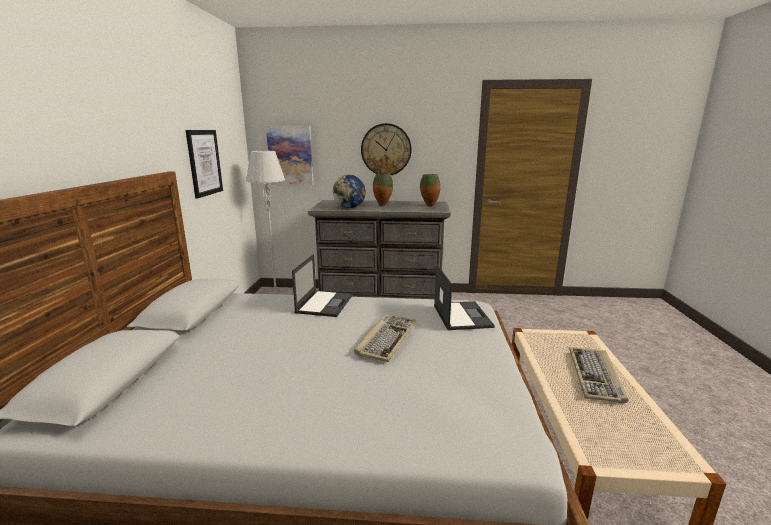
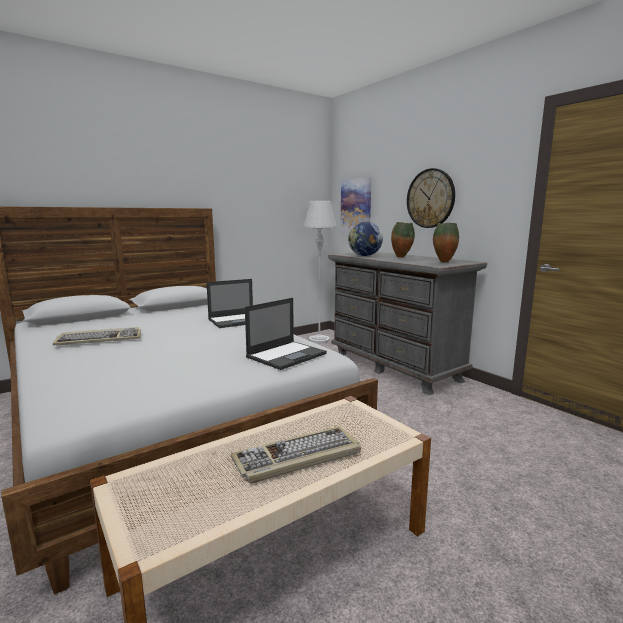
camera: 50 degrees right, 5 degrees down
picture [186,130,223,199] -> none
keyboard [354,314,416,362] -> keyboard moved to [53,327,141,345]

